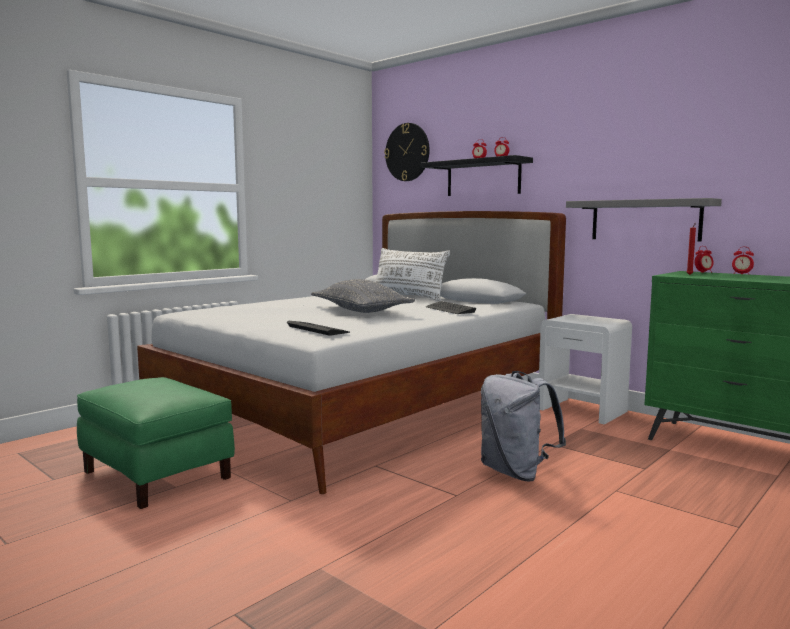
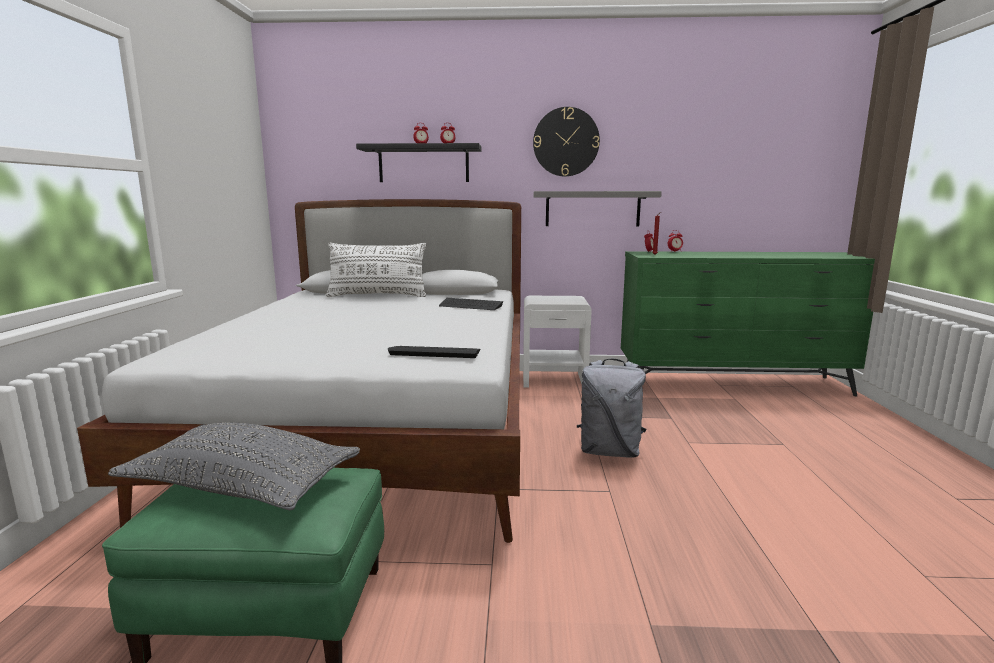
camera: 40 degrees left, 5 degrees up
grey pillow [311,279,415,313] -> grey pillow moved to [108,423,360,510]
wall clock [384,123,430,181] -> wall clock moved to [533,107,600,176]

